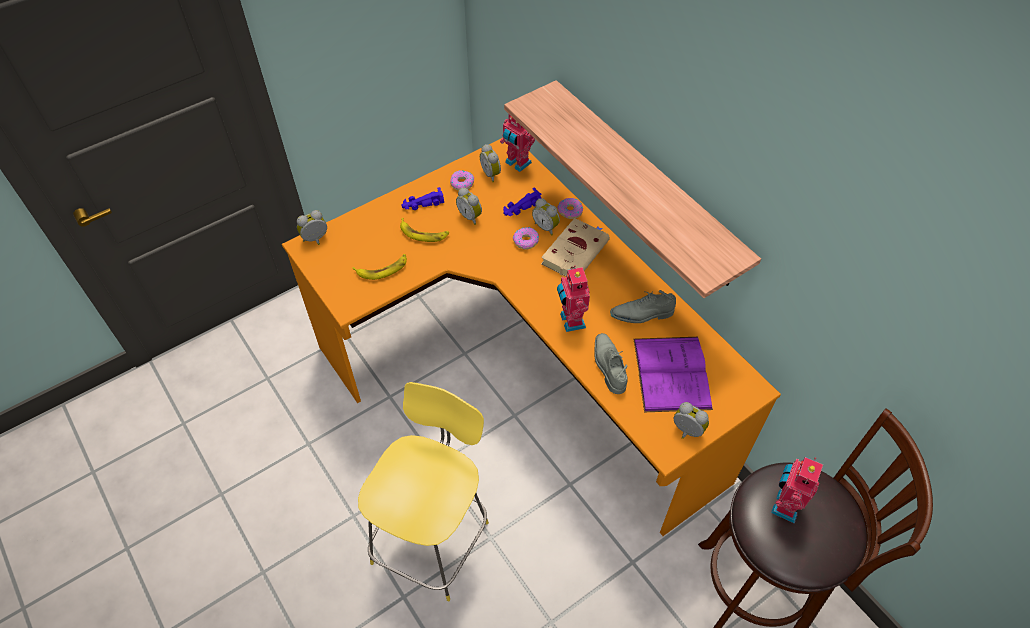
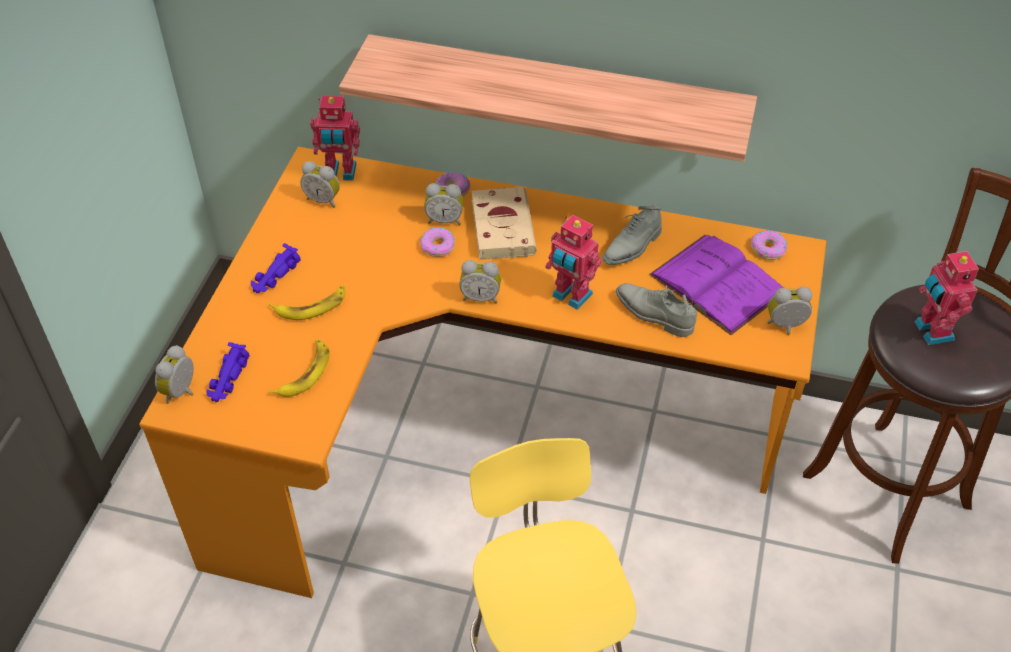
camera: 40 degrees left, 5 degrees down
donut [450,170,474,191] -> donut moved to [751,230,787,260]
alarm clock [456,188,482,225] -> alarm clock moved to [459,260,501,304]
purple toy car [503,187,542,216] -> purple toy car moved to [206,342,250,402]

